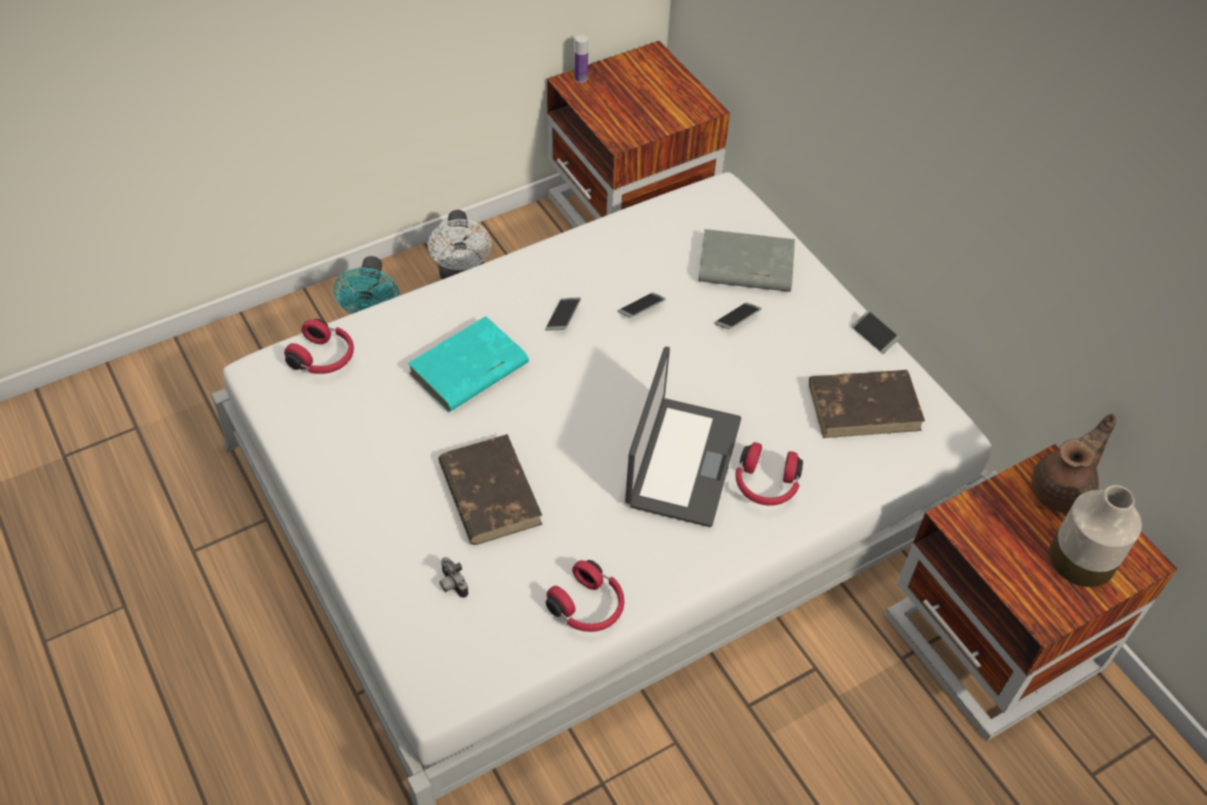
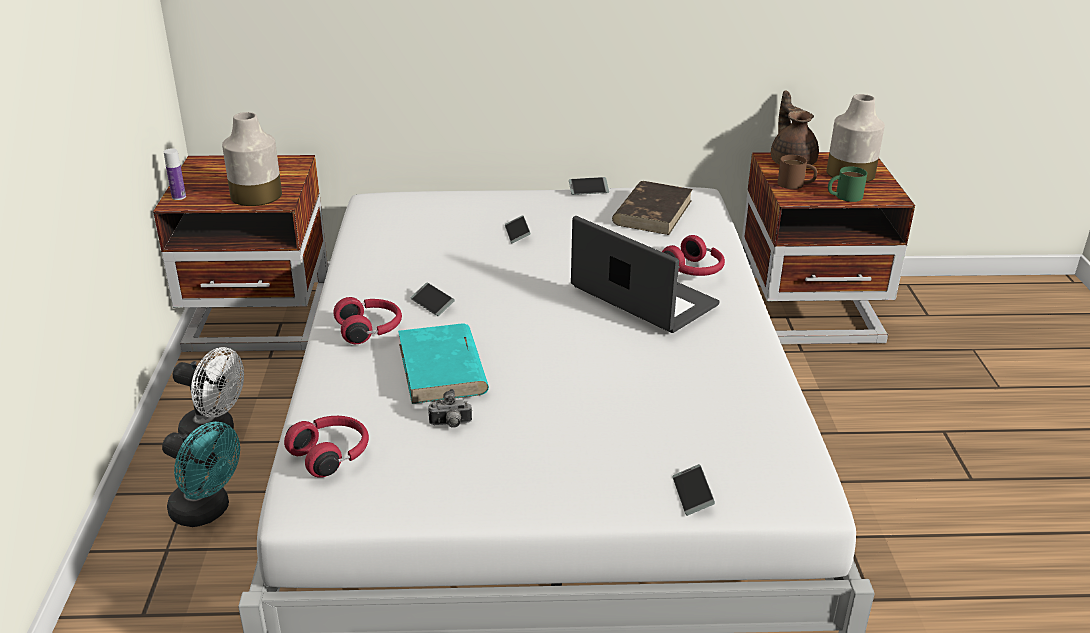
camera: 60 degrees left, 20 degrees down
brown book [438,434,543,545] -> none
camera [439,557,468,598] -> camera moved to [428,389,472,428]
red headphones [546,560,624,632] -> red headphones moved to [333,297,402,344]
phone [618,292,666,318] -> phone moved to [672,464,715,516]
grey book [699,229,795,292] -> none
none -> beige vase [222,112,282,206]
none -> brown mug [777,155,817,189]
none -> green mug [828,166,867,202]

